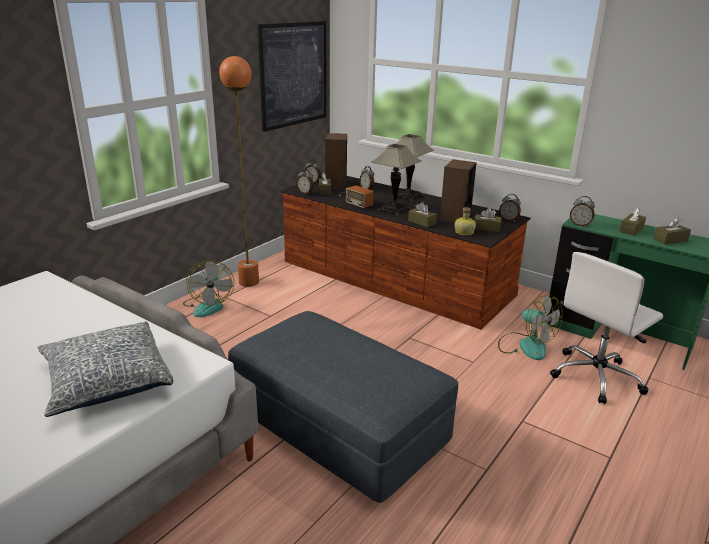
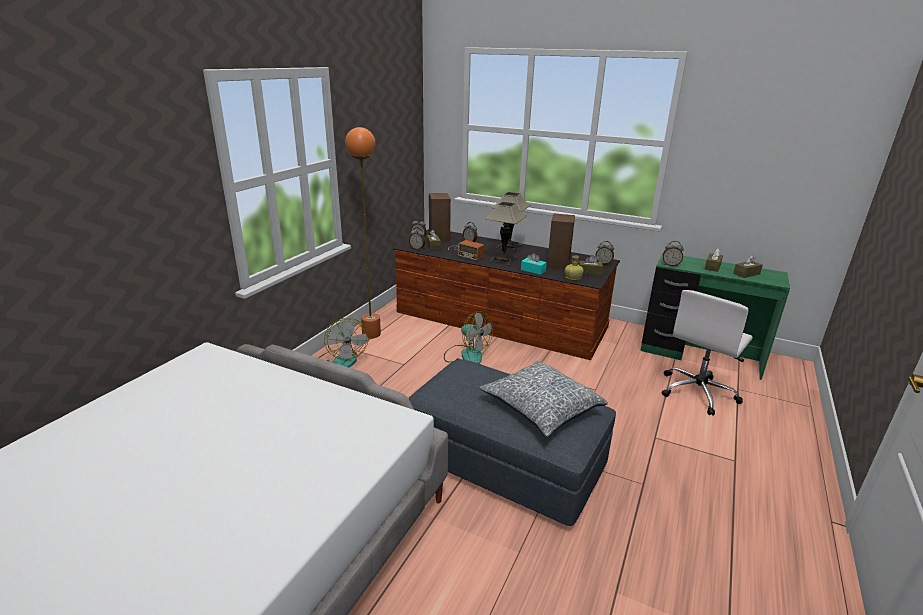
camera: 10 degrees left, 0 degrees up
pillow [38,321,173,417] -> pillow moved to [479,361,608,437]
picture [257,21,326,132] -> none
brown tissue box [408,202,437,227] -> turquoise tissue box [521,253,547,275]
fan [498,294,562,360] -> fan moved to [444,311,493,364]

